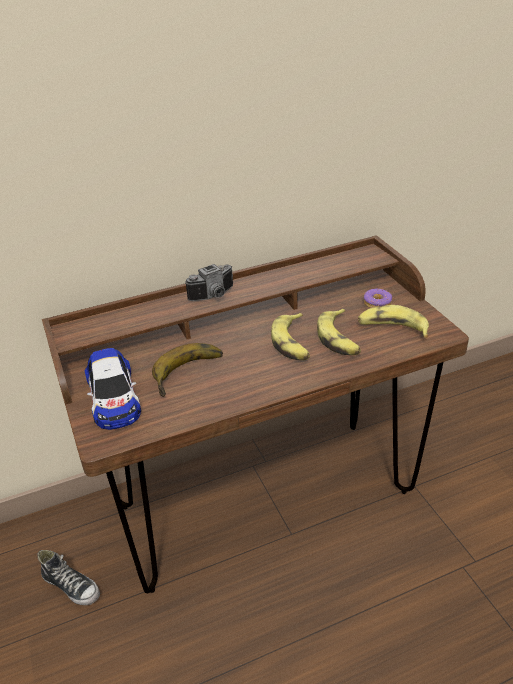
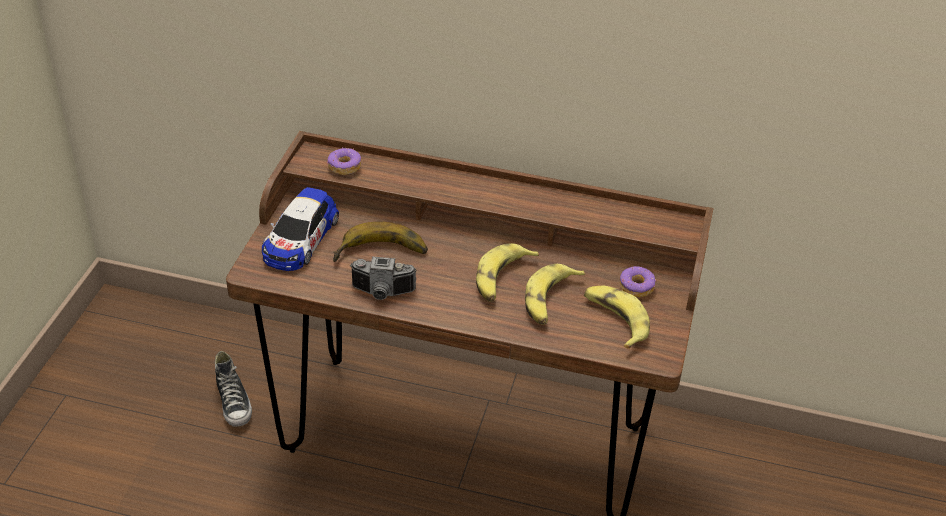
camera: 35 degrees right, 5 degrees up
camera [185,264,233,301] -> camera moved to [350,257,417,300]
none -> donut [327,147,361,175]

